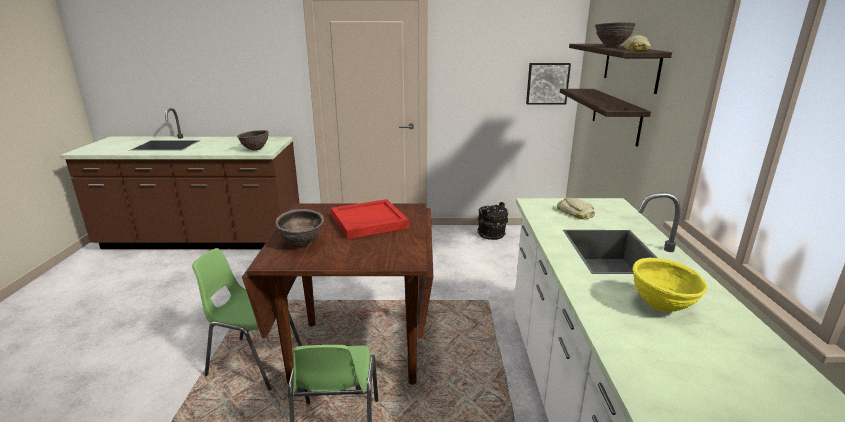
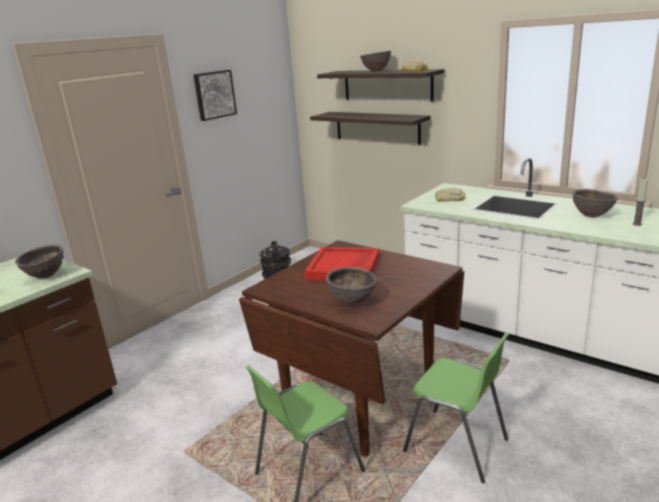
camera: 50 degrees left, 0 degrees up
picture [526,63,571,104] -> picture moved to [194,70,237,121]
yellow bowl [632,258,707,312] -> brown bowl [573,189,618,218]
none -> candle [633,177,649,226]

